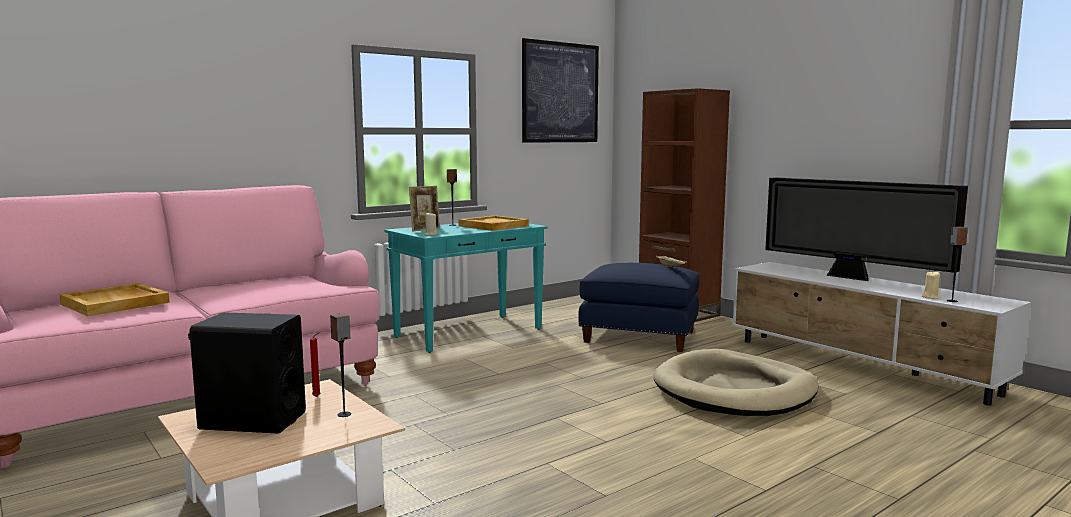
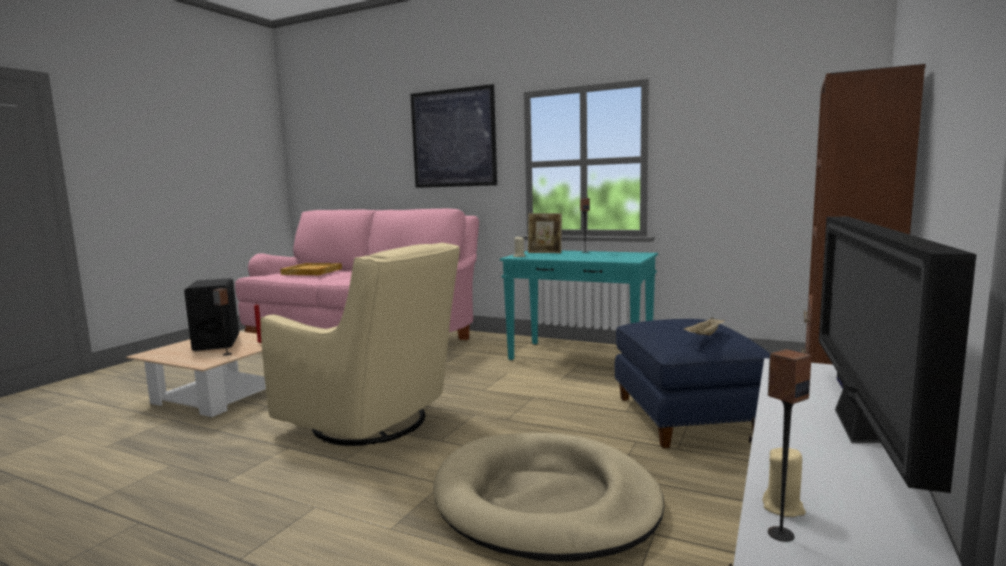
camera: 65 degrees right, 0 degrees up
beige tray [458,215,529,231] -> none
picture [522,38,599,143] -> picture moved to [410,84,497,188]
none -> beige armchair [260,243,460,446]

